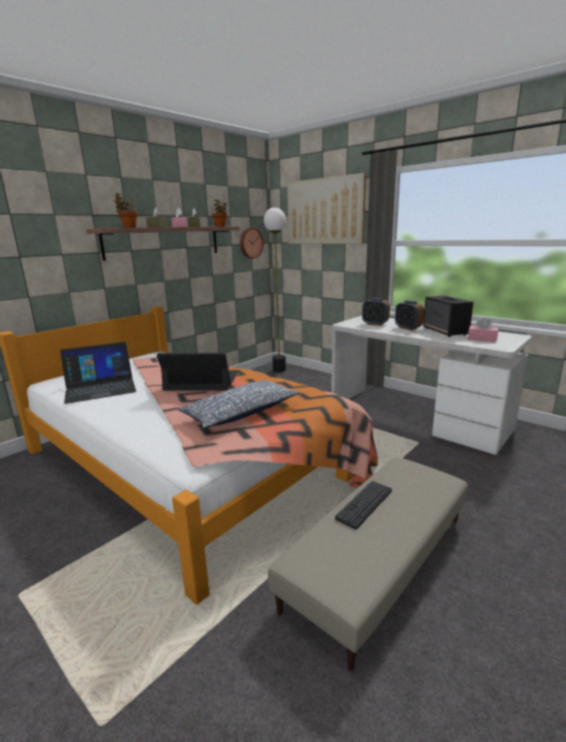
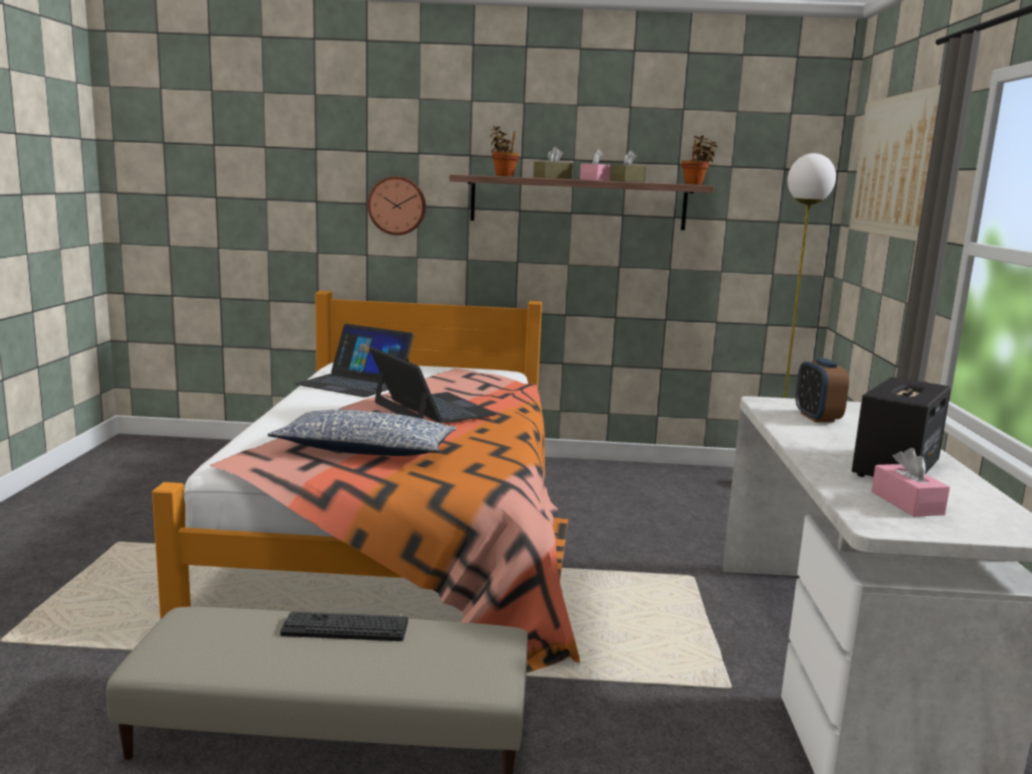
camera: 50 degrees right, 5 degrees down
wall clock [240,228,264,259] -> wall clock moved to [368,176,426,235]
alarm clock [395,300,424,330] -> none

